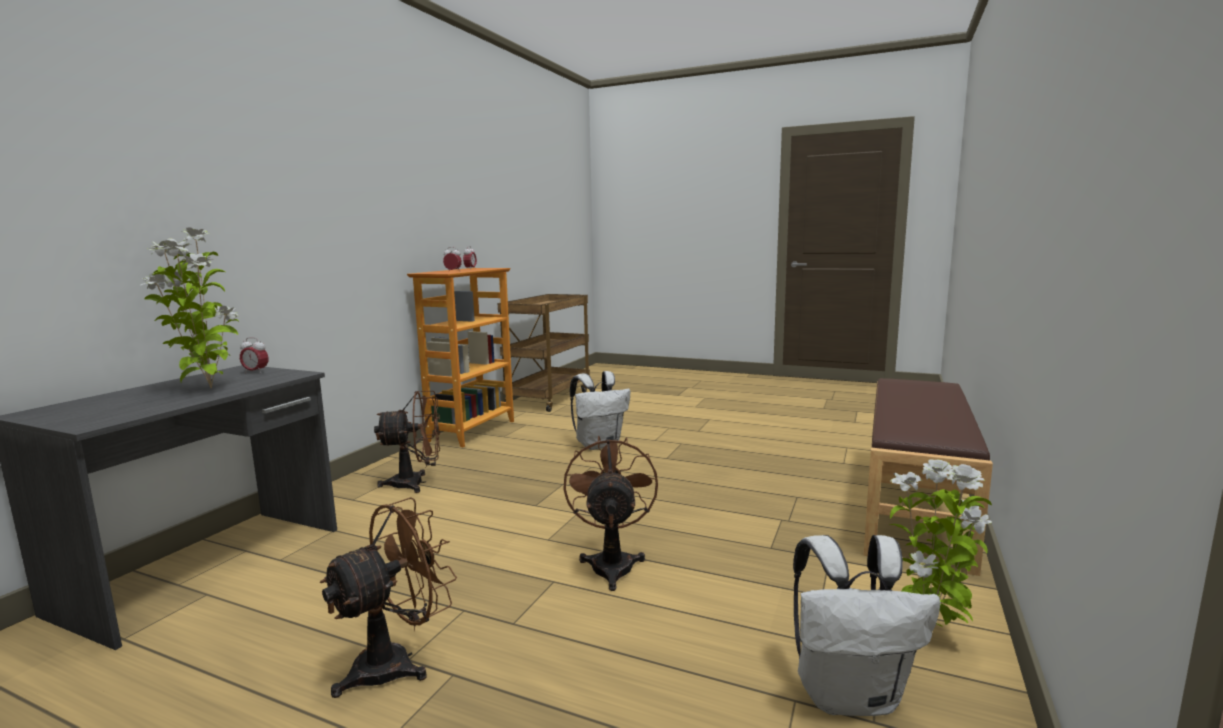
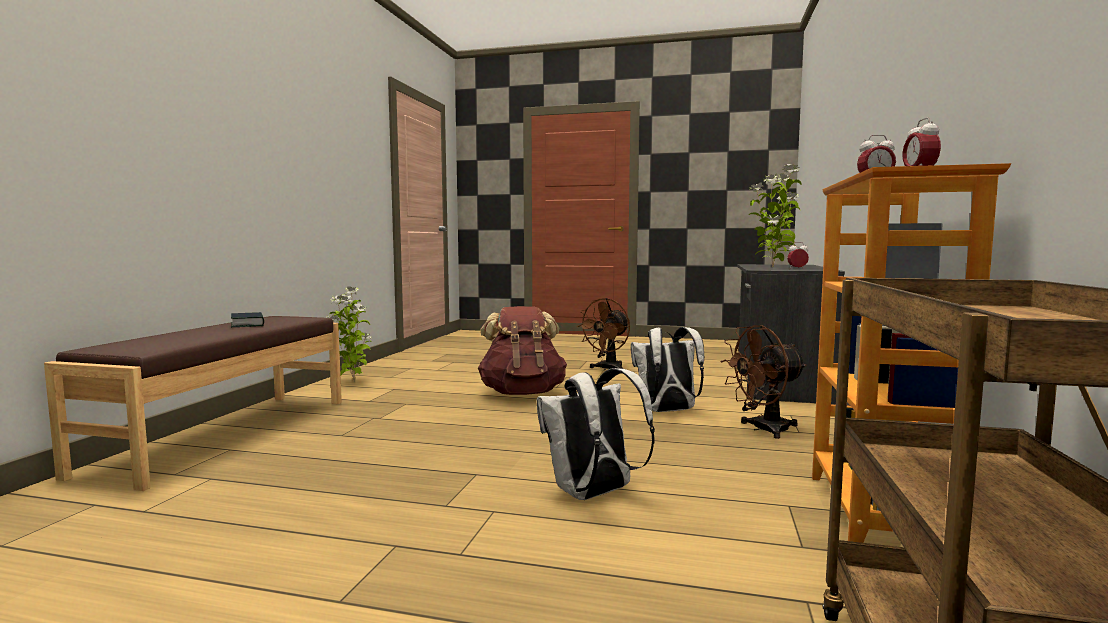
camera: 170 degrees right, 5 degrees down
brown fan [564,436,658,591] -> brown backpack [478,306,567,395]
white backpack [793,535,941,716] -> white backpack moved to [631,327,704,412]
none -> book [231,312,264,327]

